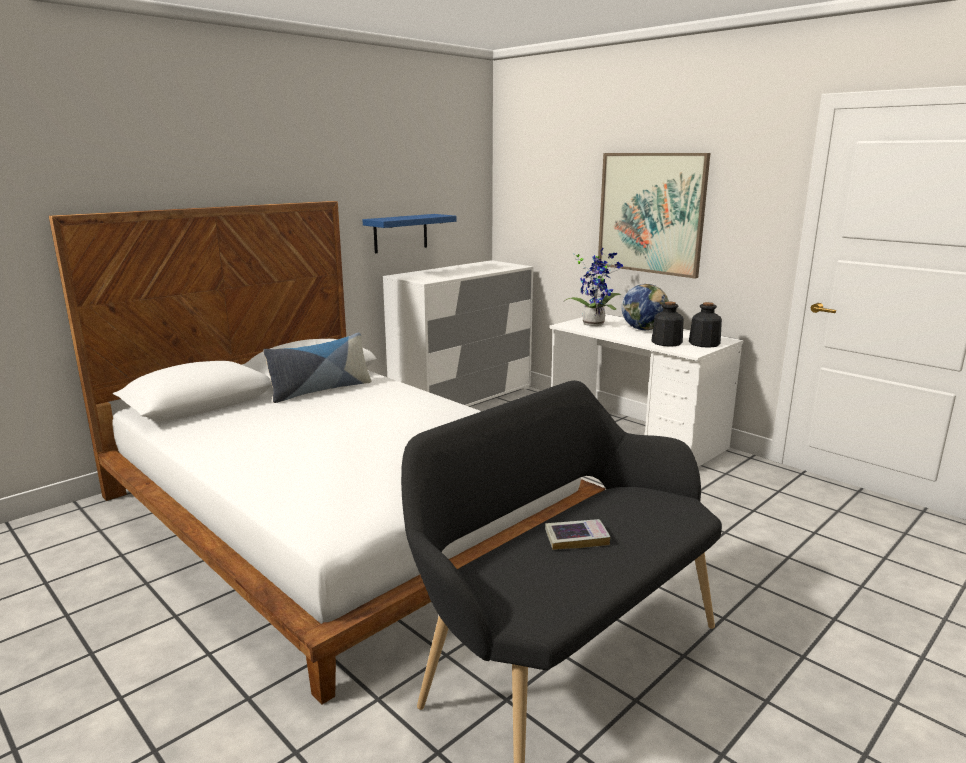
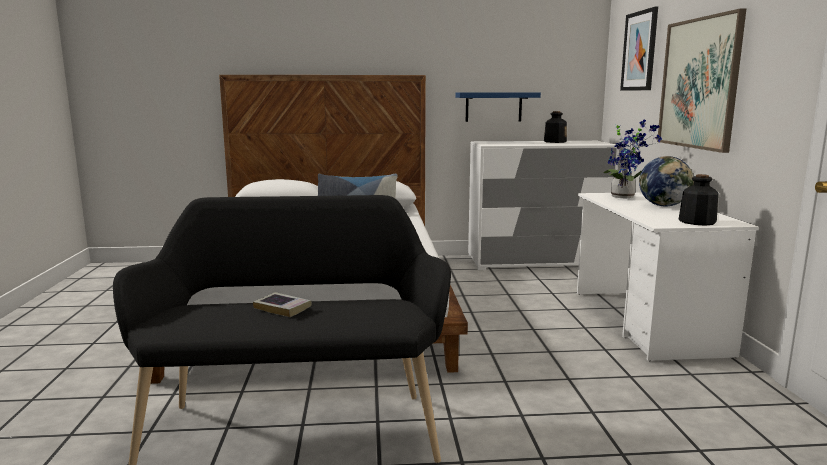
camera: 40 degrees right, 5 degrees down
bottle [651,301,684,347] -> bottle moved to [544,111,567,143]
none -> picture [620,7,658,91]

